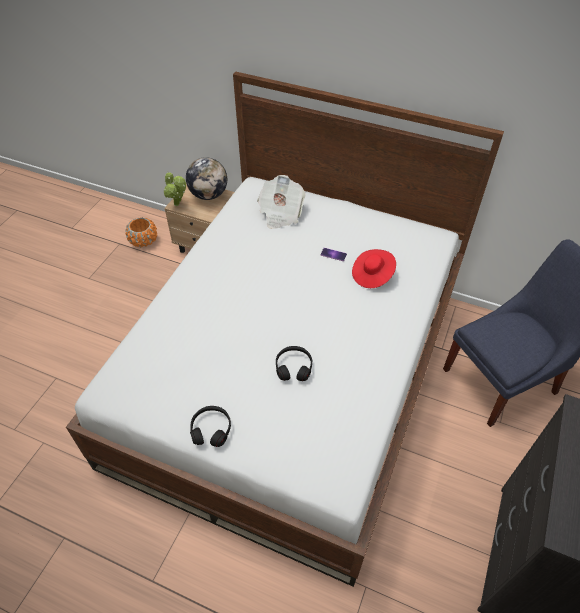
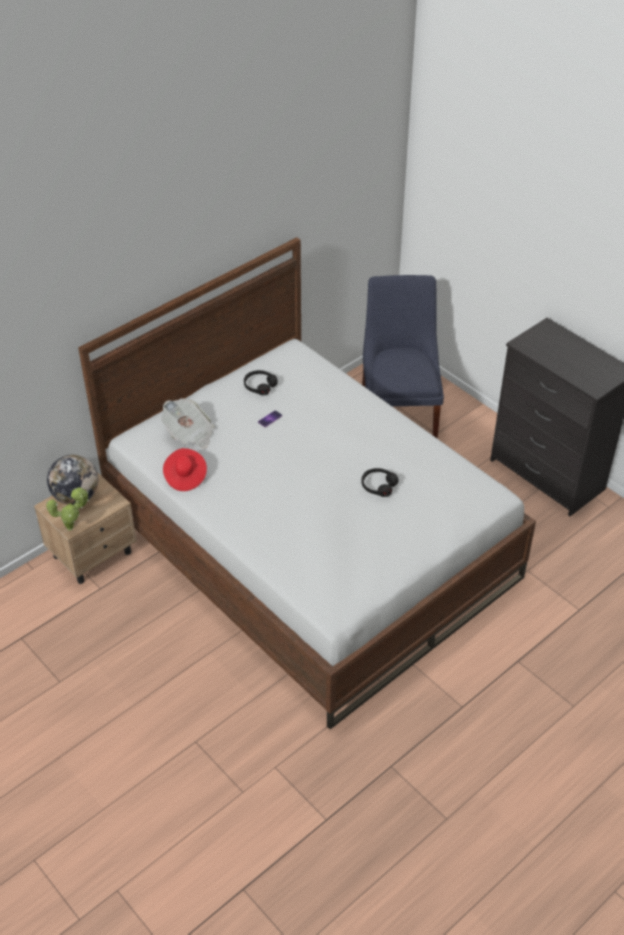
camera: 65 degrees left, 5 degrees down
orange planter [126,218,157,247] -> none
black headphones [190,406,231,447] -> black headphones moved to [244,370,278,396]
red hat [352,249,396,288] -> red hat moved to [163,448,207,491]

